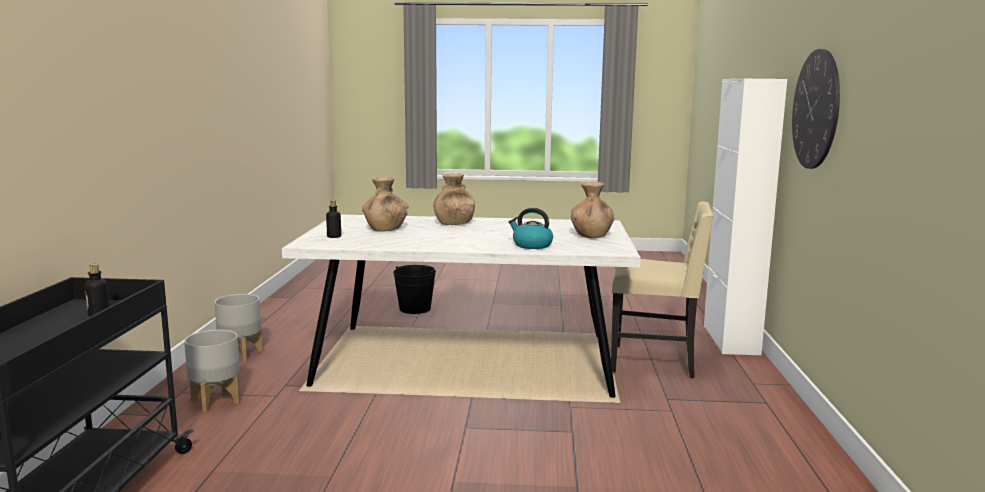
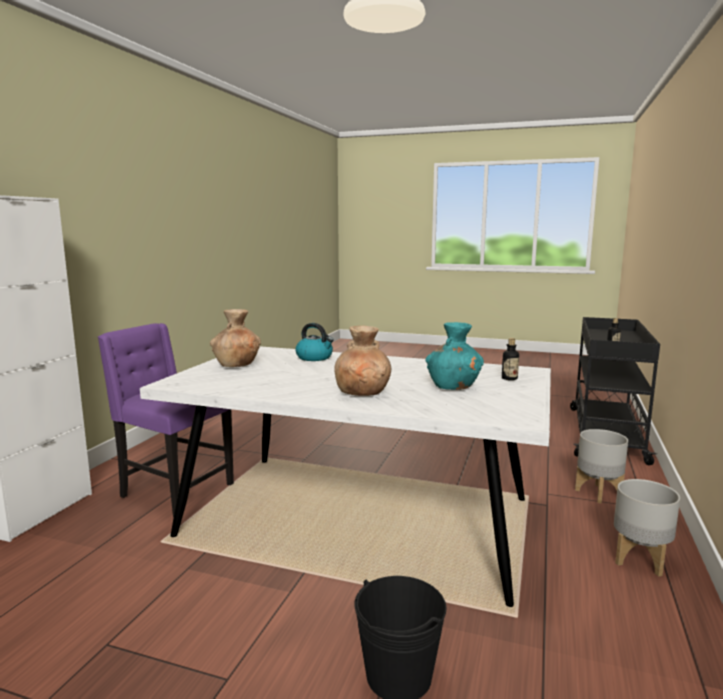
camera: 165 degrees left, 0 degrees up
brown vase [362,176,409,232] -> turquoise vase [426,322,484,390]
beige chair [611,201,714,378] -> purple chair [98,323,234,517]
wall clock [792,49,840,169] -> none

